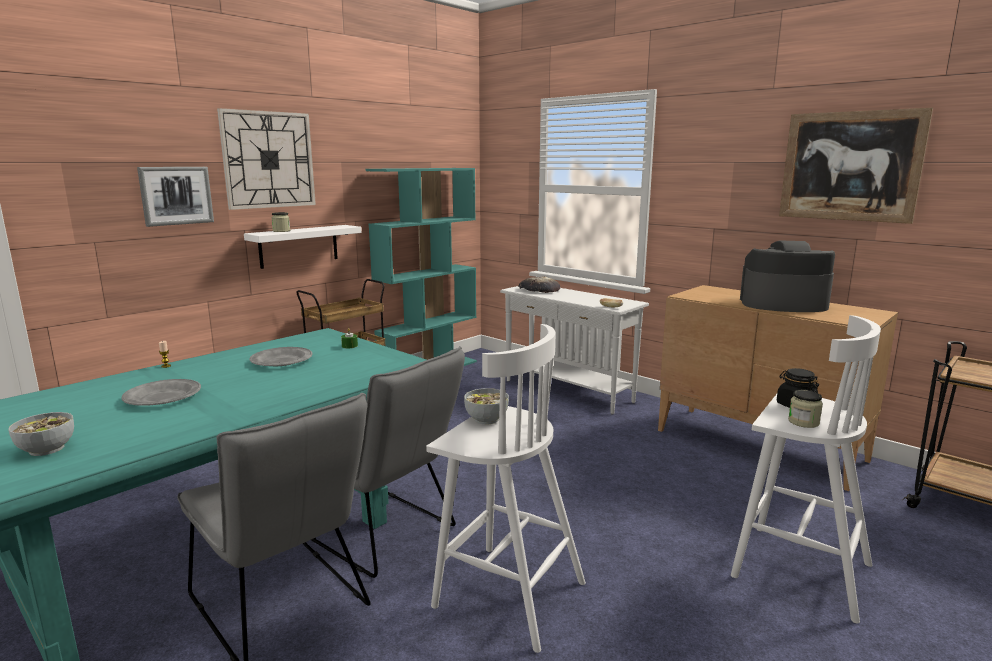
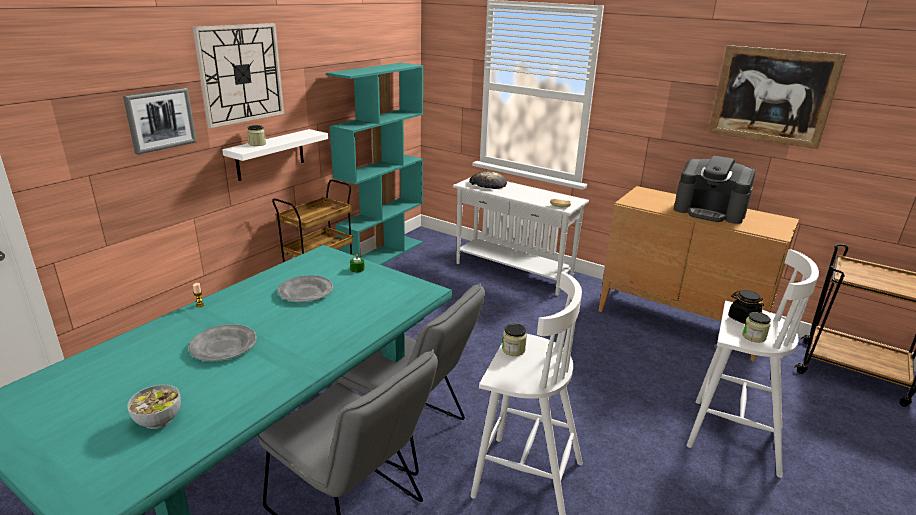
camera: 10 degrees left, 10 degrees up
bowl [464,388,509,424] -> jar [502,323,527,356]
coffee machine [740,241,835,312] -> coffee machine turned 150 degrees counterclockwise [674,156,755,224]

